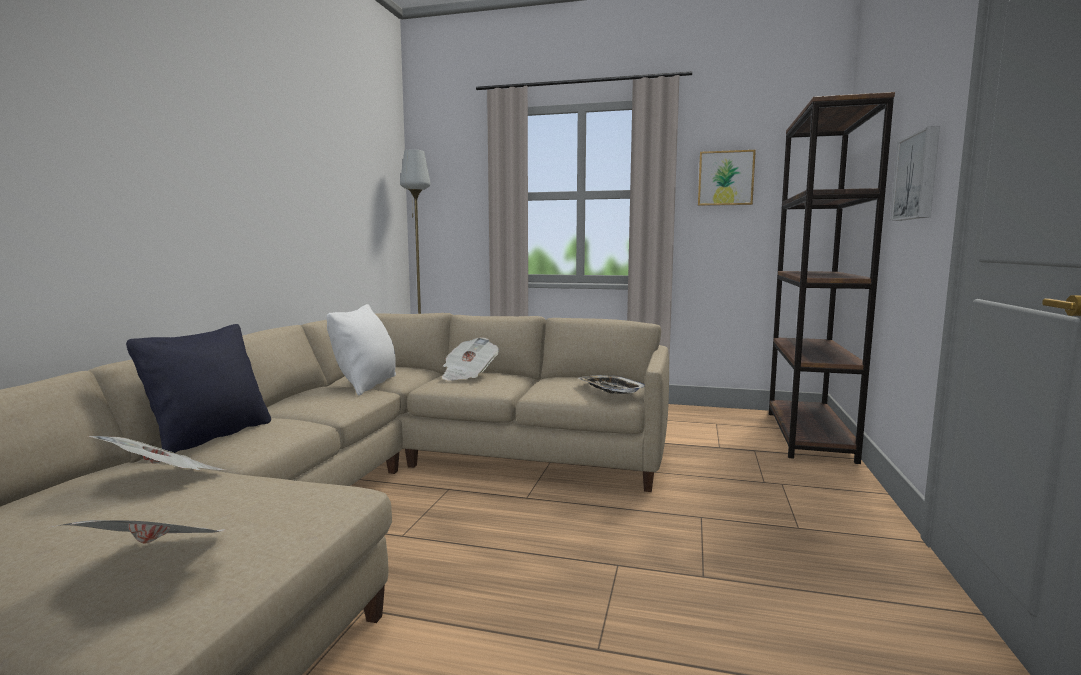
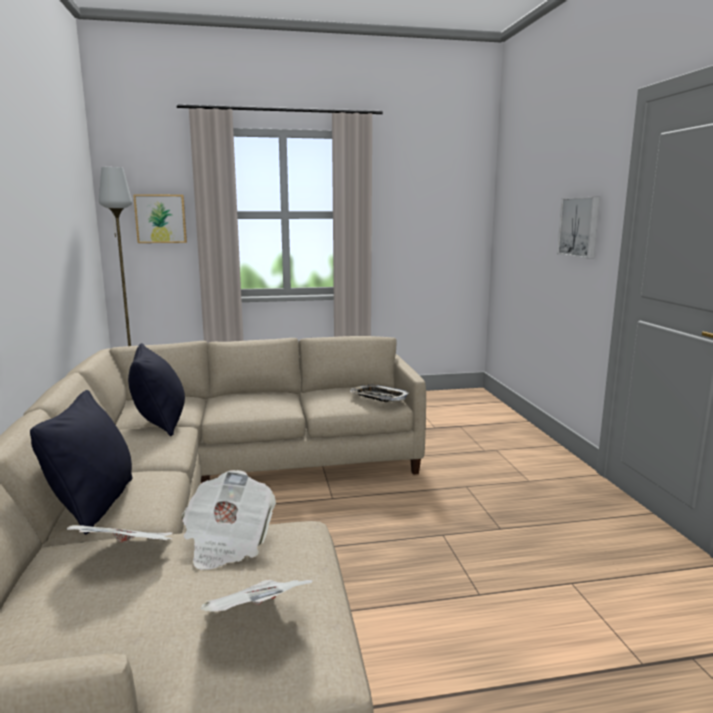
camera: 25 degrees left, 5 degrees up
white pillow [327,304,396,396] -> black pillow [128,343,185,436]
newspaper [442,337,499,381] -> newspaper moved to [182,470,276,570]
picture [698,150,756,206] -> picture moved to [133,194,187,243]
brown bookcase [769,92,895,464] -> none

